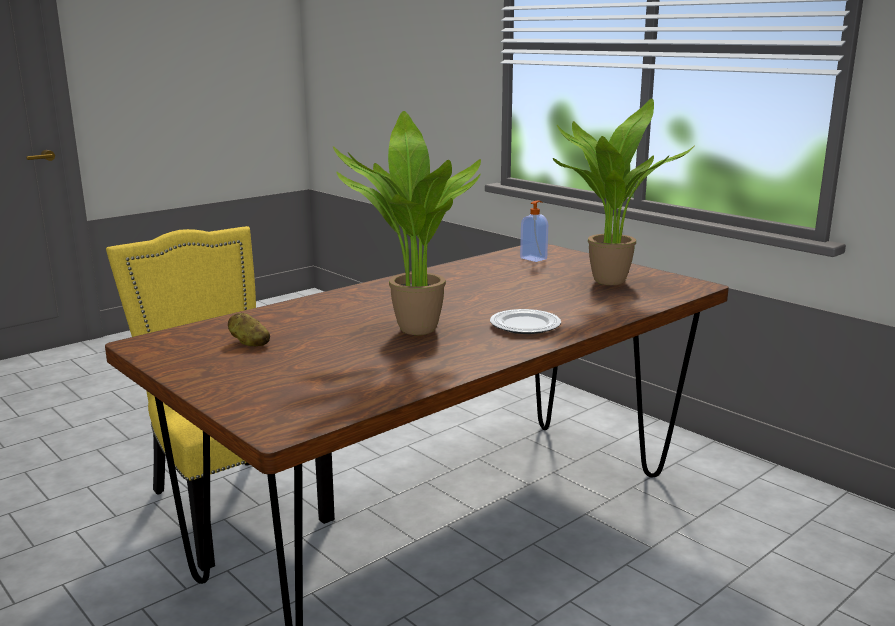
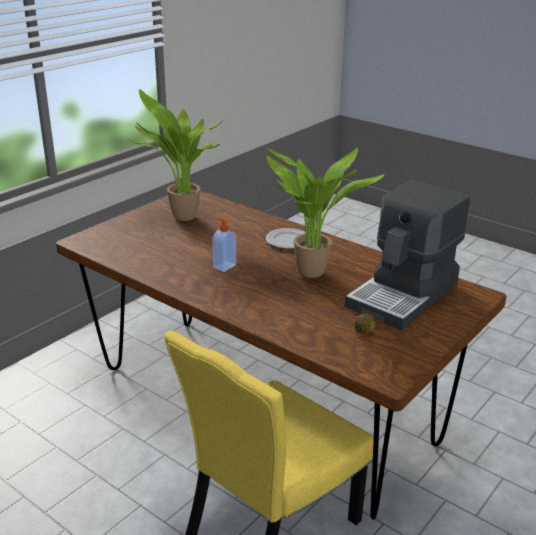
camera: 100 degrees left, 10 degrees up
soap dispenser [520,201,548,262] -> soap dispenser moved to [212,218,236,272]
none -> coffee machine [345,180,470,330]

